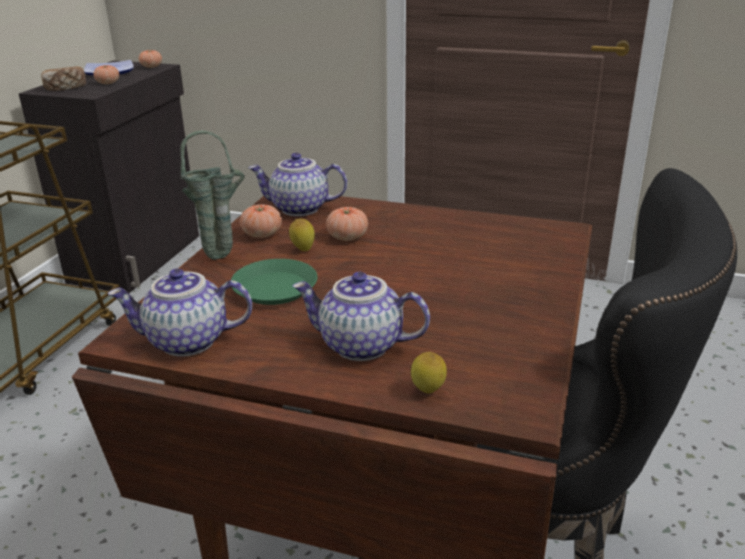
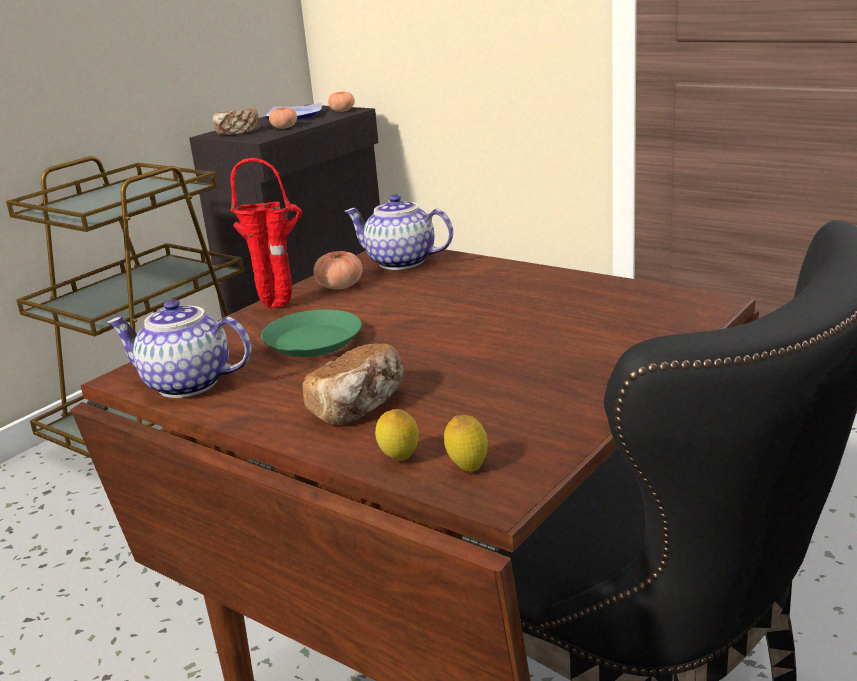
camera: 20 degrees right, 5 degrees down
green vase [181,131,245,260] -> red vase [230,158,302,308]
lemon [289,219,315,251] -> lemon moved to [444,415,488,472]
teapot [292,272,430,361] -> bread [302,343,404,424]
tomato [326,207,368,241] -> none

